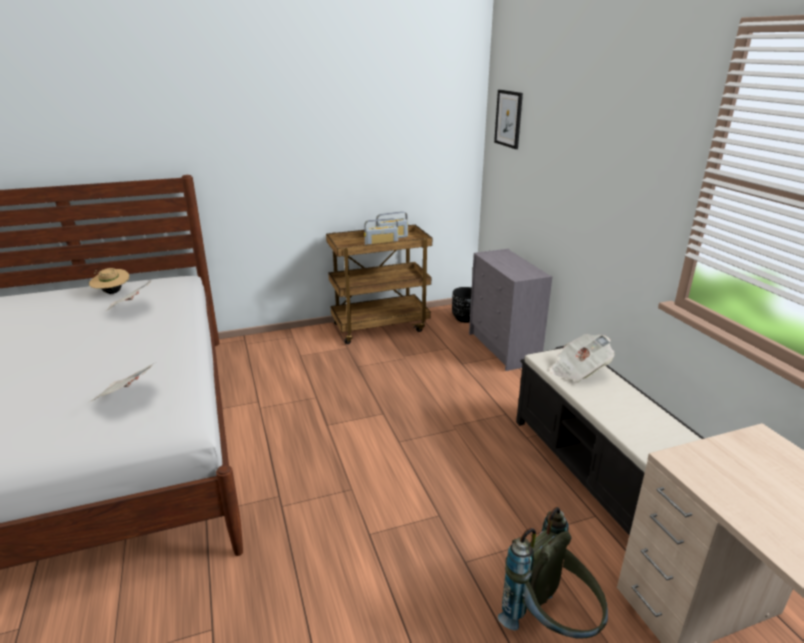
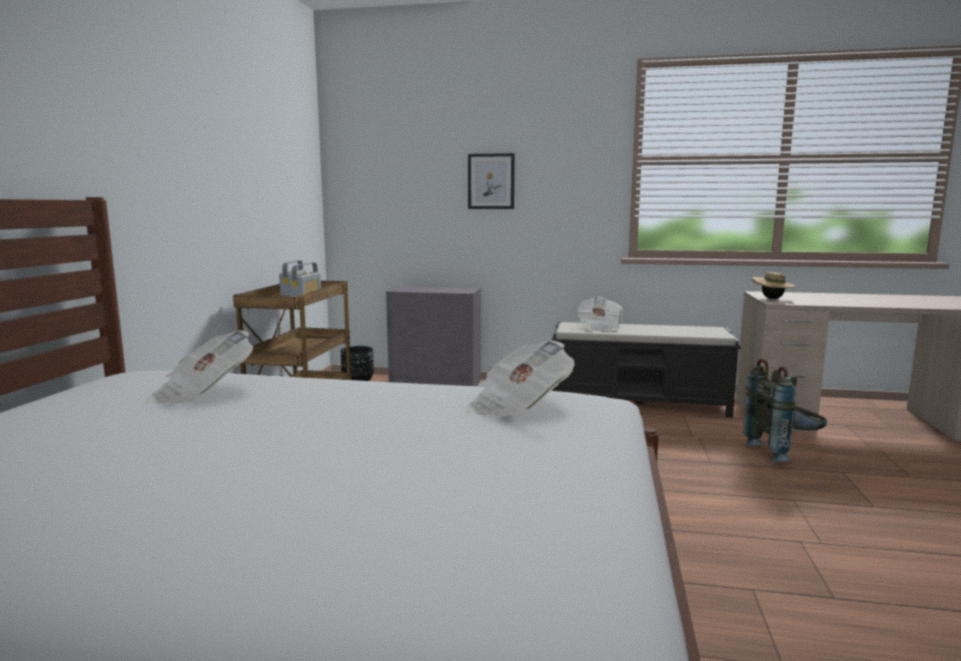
camera: 60 degrees left, 15 degrees down
beige hat [89,268,129,294] -> beige hat moved to [752,272,796,299]
picture [494,90,523,149] -> picture moved to [468,153,515,209]

